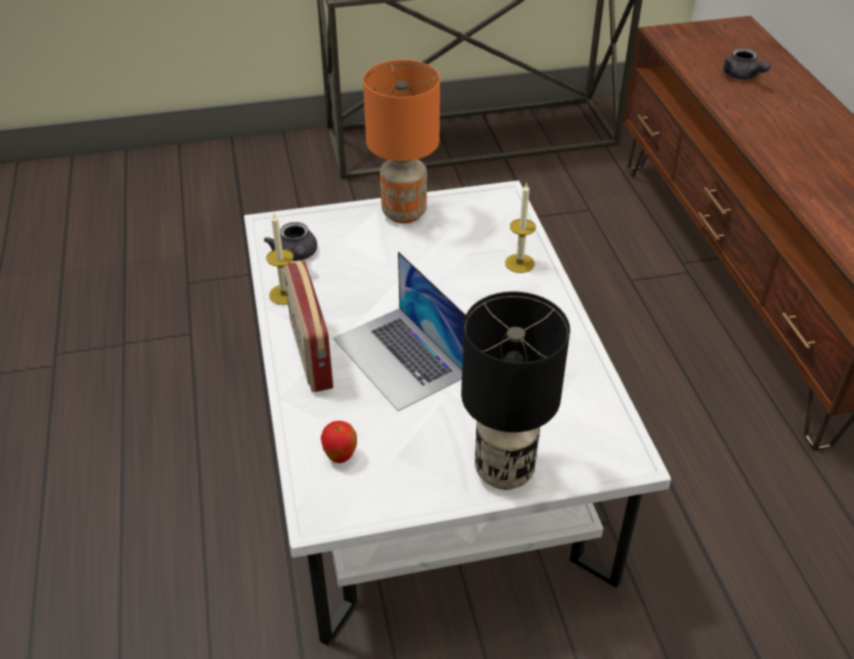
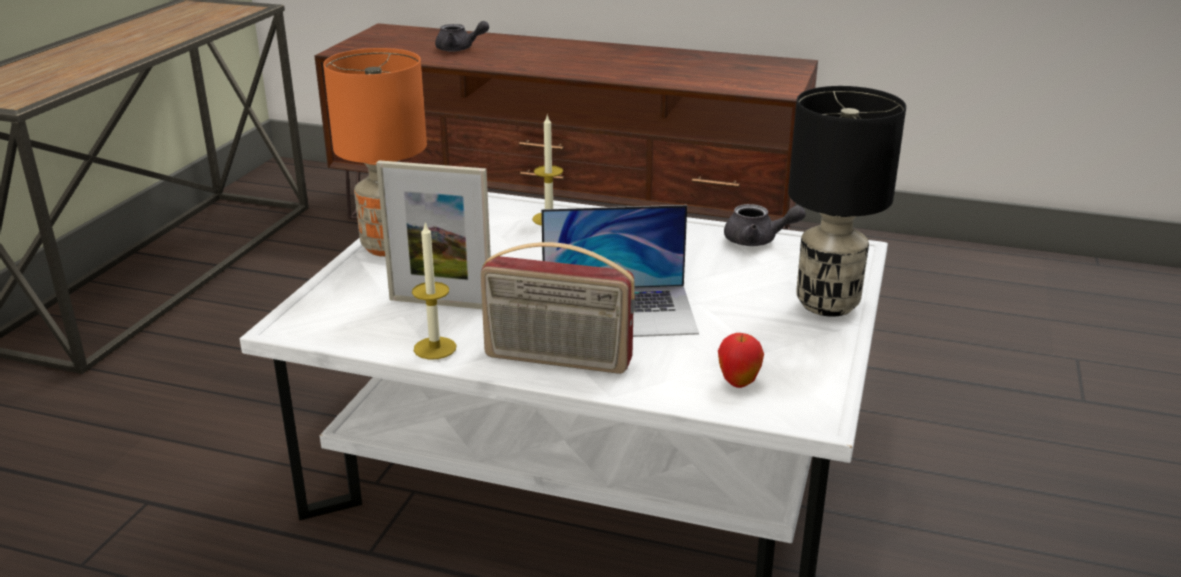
camera: 60 degrees left, 15 degrees down
grey teapot [264,222,317,261] -> grey teapot moved to [724,204,806,246]
none -> picture frame [376,160,491,309]

